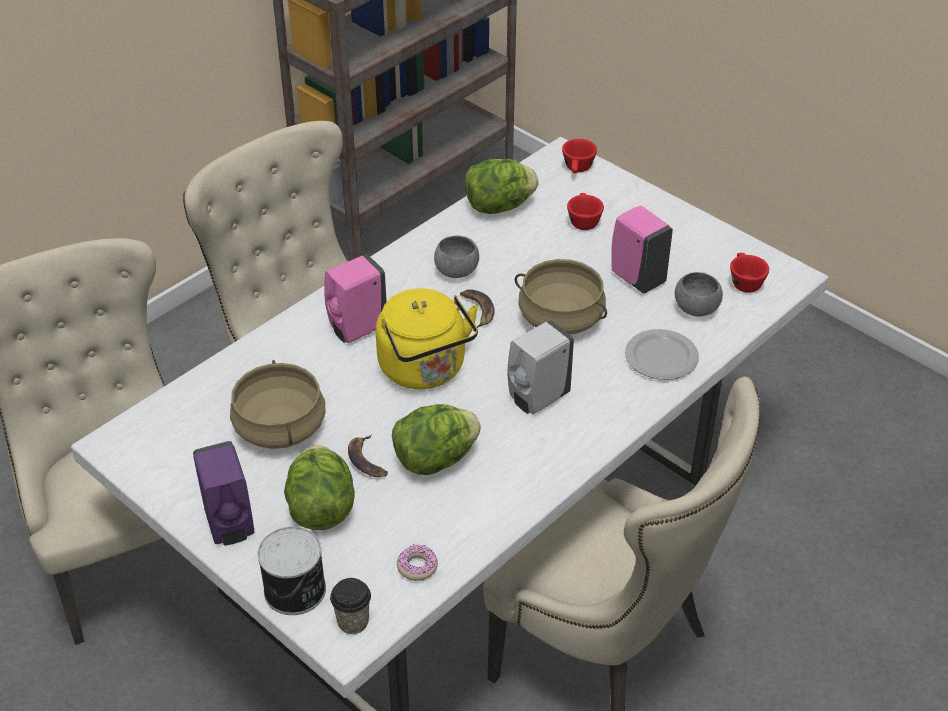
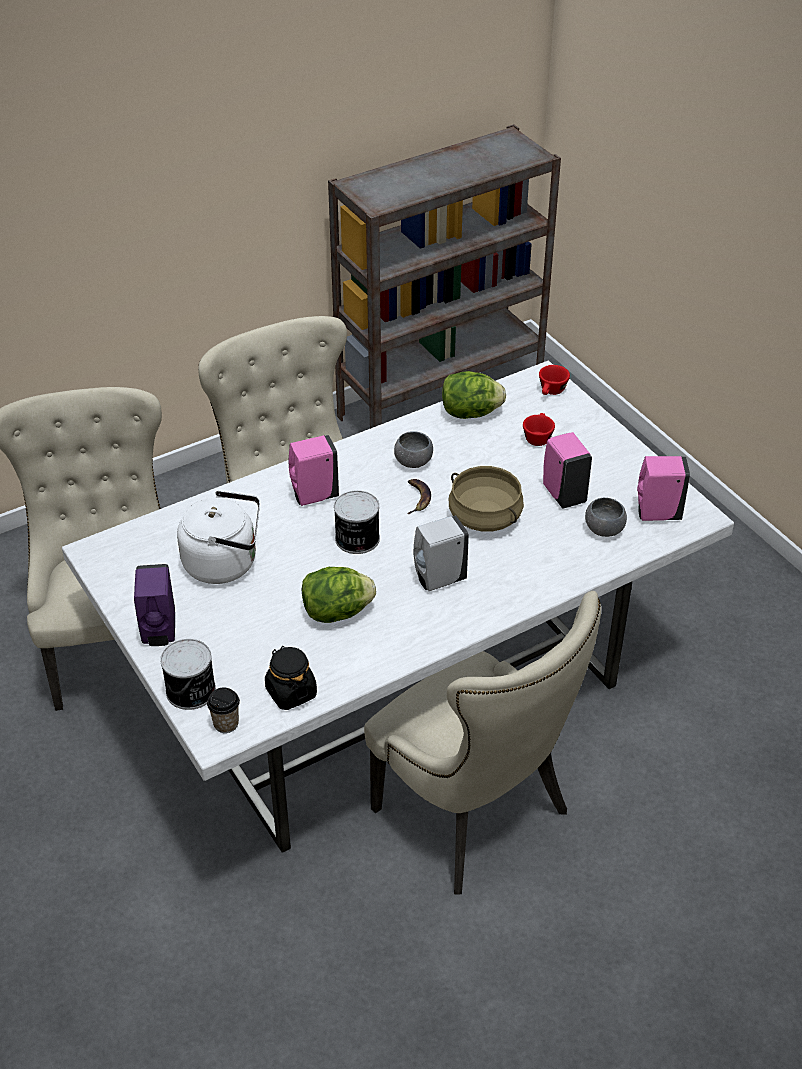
camera: 15 degrees right, 0 degrees up
beige cooking pot [230,360,325,449] -> white kettle [177,491,260,584]
lettuce [284,445,355,530] -> none
banana [348,434,388,477] -> none
yellow kettle [376,288,478,389] -> can [334,490,380,554]
donut [397,545,438,581] -> black jar [265,646,317,710]
plate [625,329,699,380] -> none
red cup [730,253,769,293] -> pink soap dispenser [637,456,690,521]

